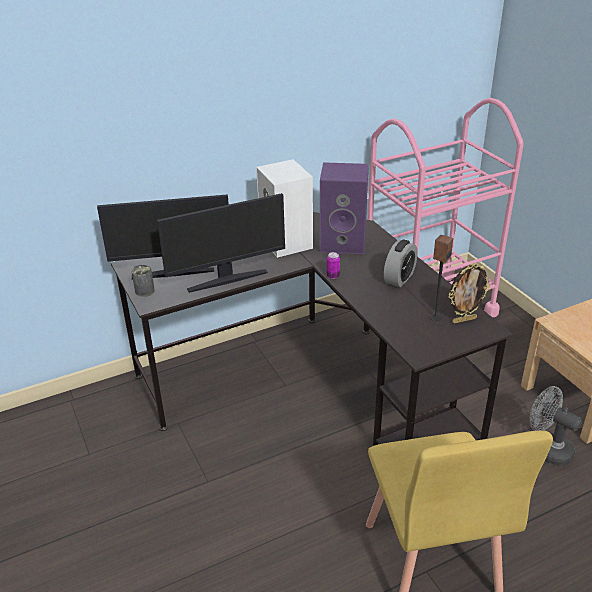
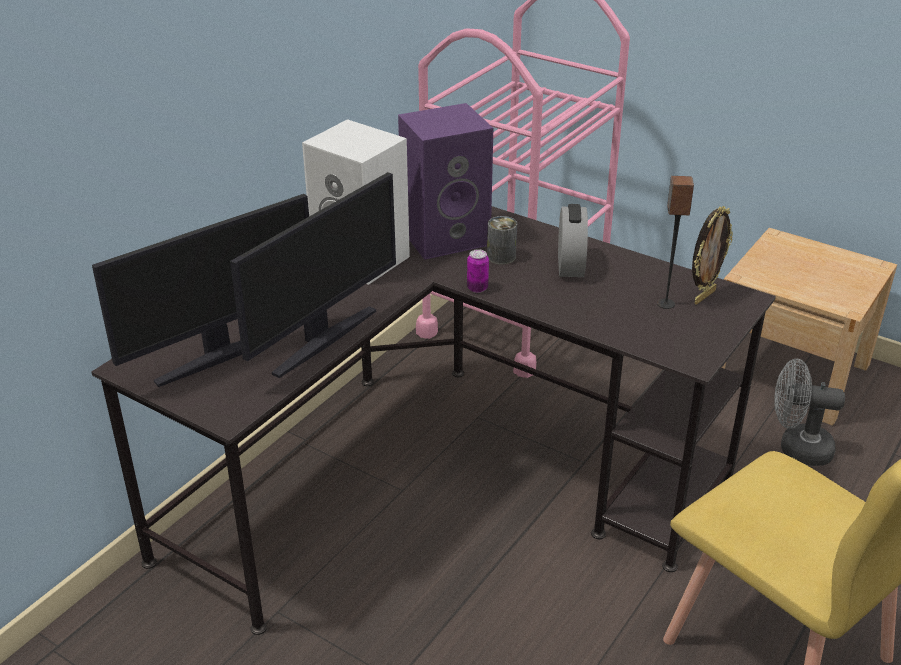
camera: 30 degrees left, 0 degrees up
can [132,265,155,297] -> can moved to [487,216,517,265]

